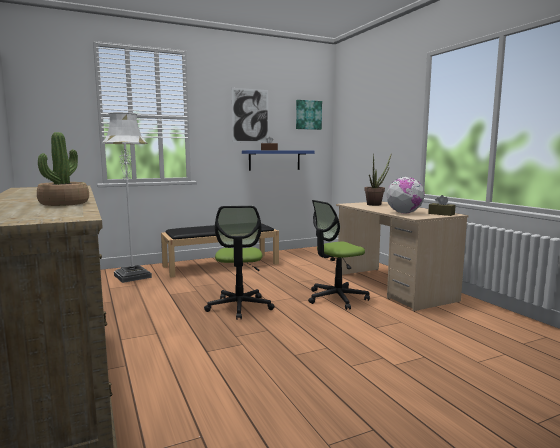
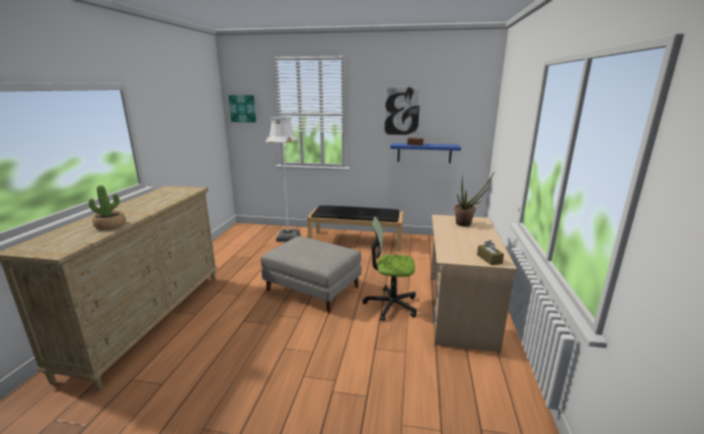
camera: 35 degrees right, 10 degrees up
office chair [204,206,275,320] -> grey ottoman [261,236,362,313]
picture [296,100,322,130] -> picture moved to [228,95,256,122]
globe [387,177,425,214] -> none

